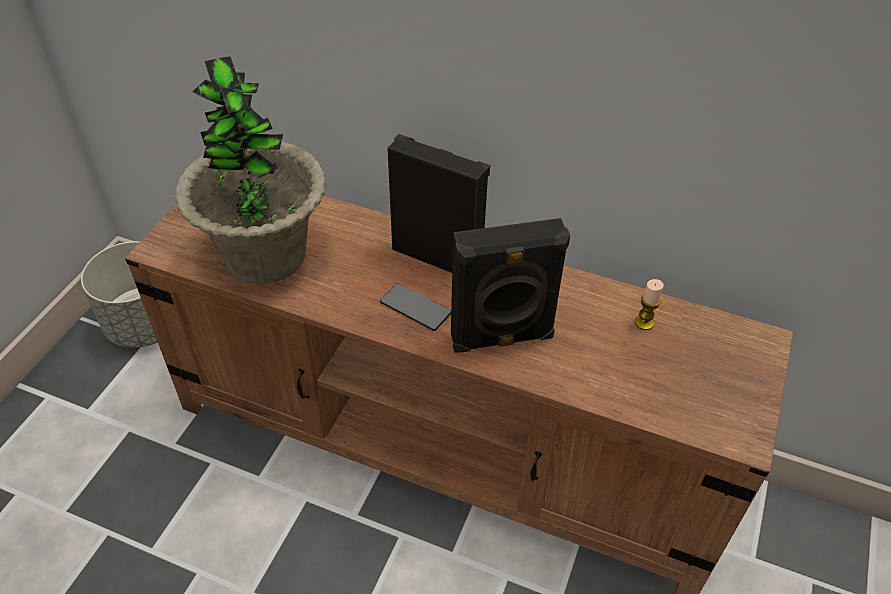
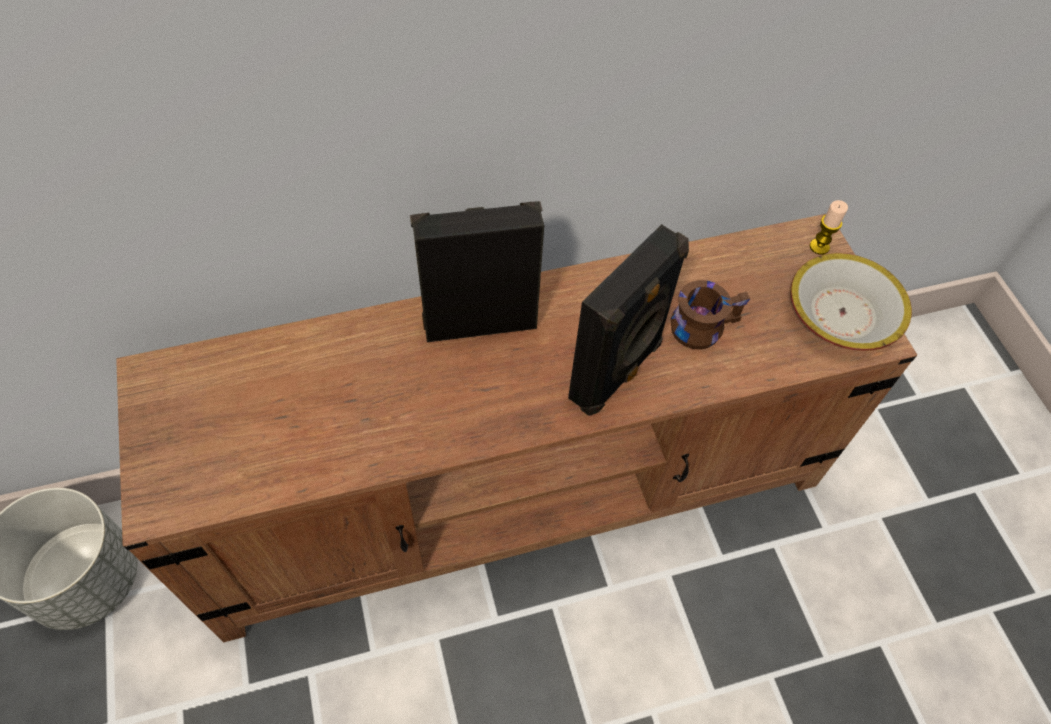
camera: 40 degrees left, 10 degrees up
potted plant [175,56,327,284] -> none
phone [380,283,451,331] -> none
candle [635,279,664,330] -> candle moved to [810,200,848,255]
none -> brown mug [671,280,750,350]
none -> bowl [790,253,912,351]

